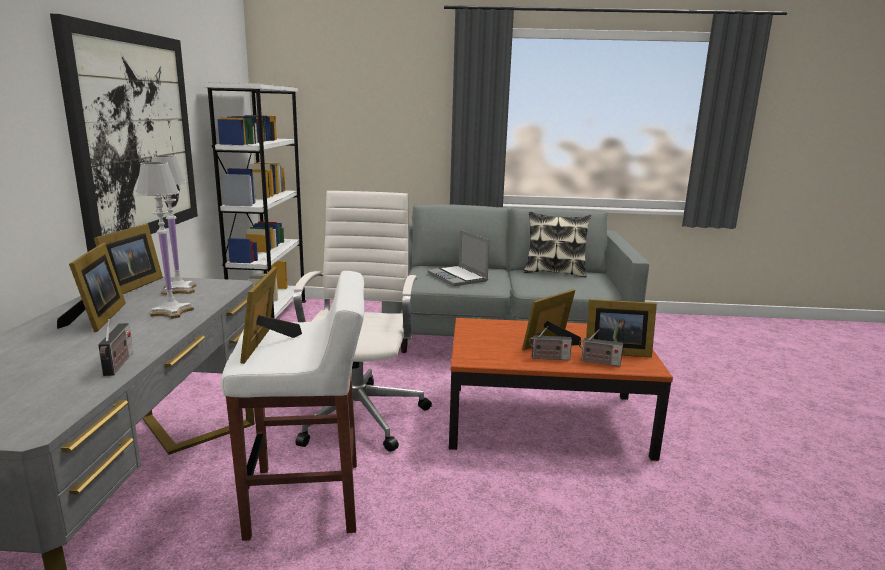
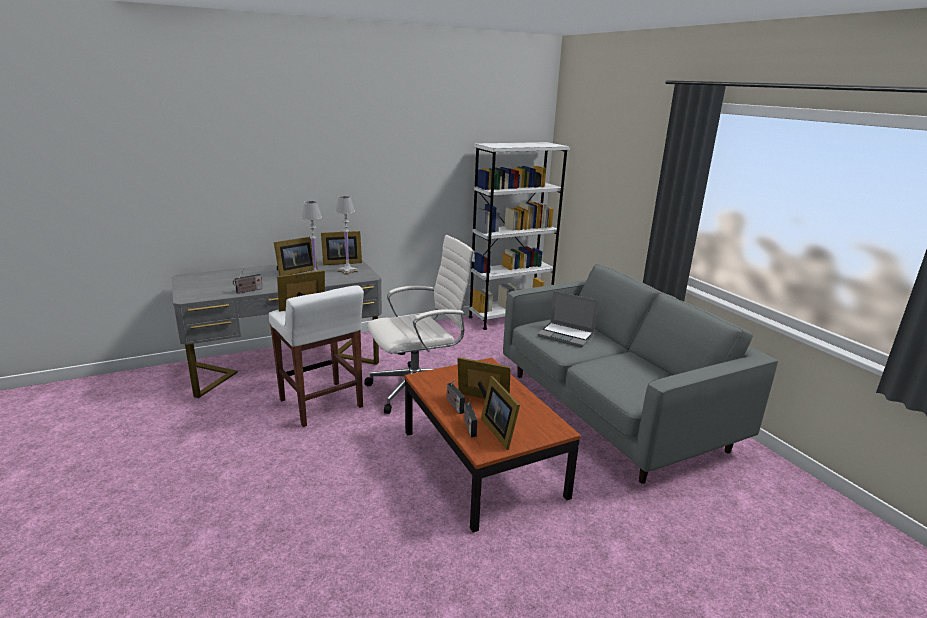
camera: 60 degrees right, 5 degrees up
picture [50,14,198,252] -> none
laptop [427,230,490,286] -> laptop turned 90 degrees counterclockwise [537,291,599,347]
pillow [524,212,591,277] -> none

